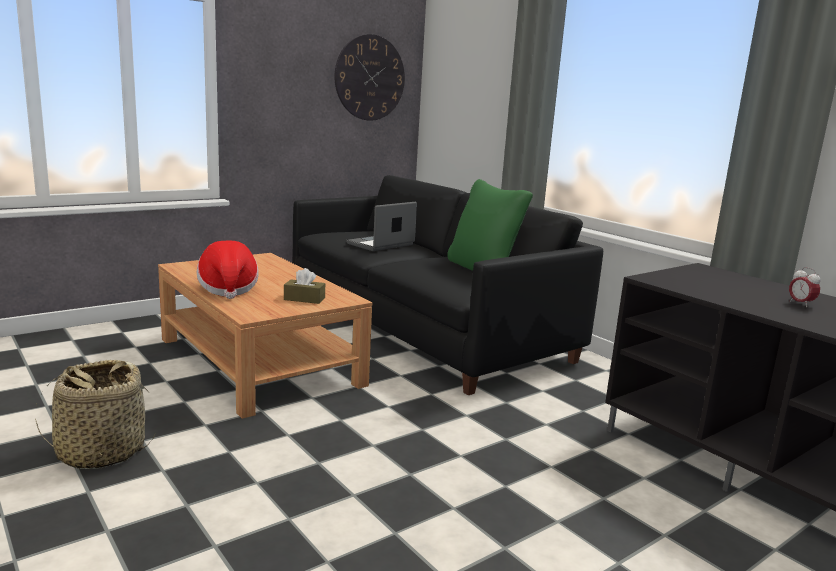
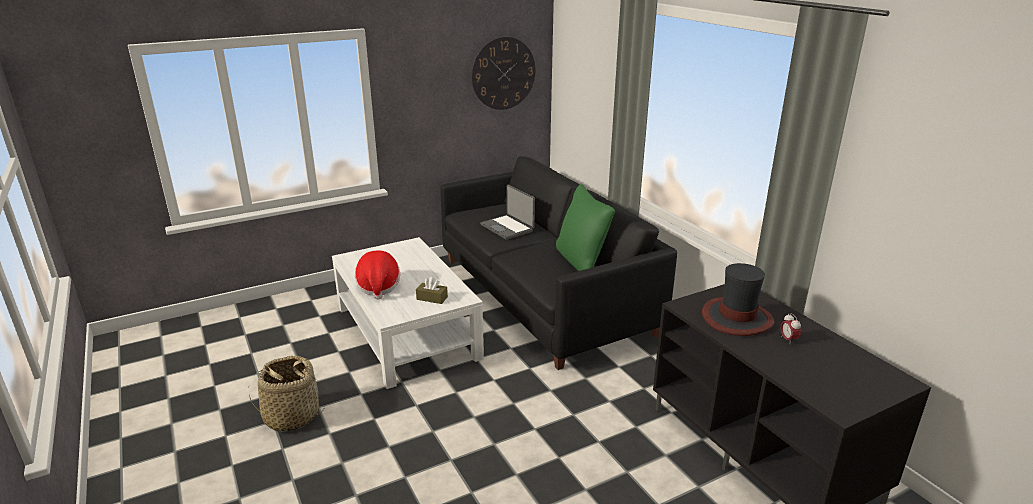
camera: 10 degrees right, 10 degrees up
brown coffee table [158,253,372,419] -> white coffee table [332,237,484,389]
laptop [346,202,417,251] -> laptop turned 90 degrees counterclockwise [480,185,535,240]
none -> hat [702,263,775,336]

